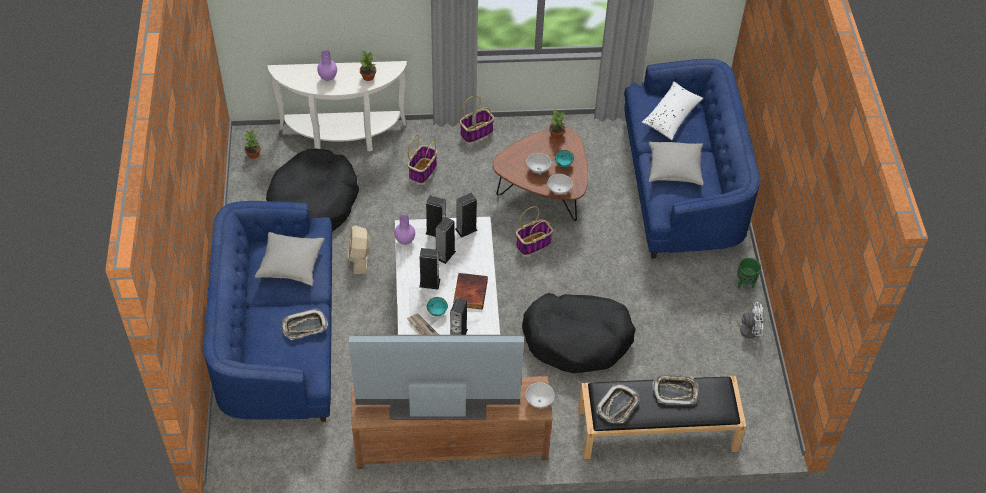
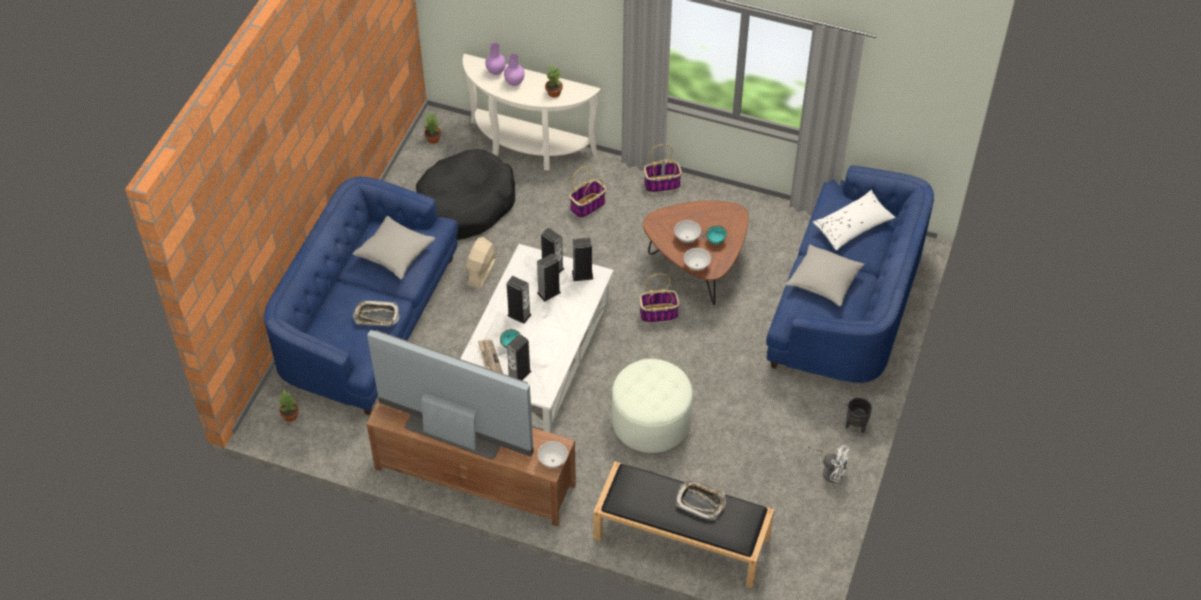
camera: 25 degrees right, 0 degrees up
purple vase [394,215,415,245] -> purple vase moved to [485,43,506,75]
book [453,273,488,310] -> none
black dog bed [522,293,636,373] -> white ottoman [612,359,693,453]
potted plant [549,109,565,139] -> potted plant moved to [279,390,299,422]
tray [596,384,640,423] -> none
green planter [737,258,761,289] -> black planter [846,398,872,433]

